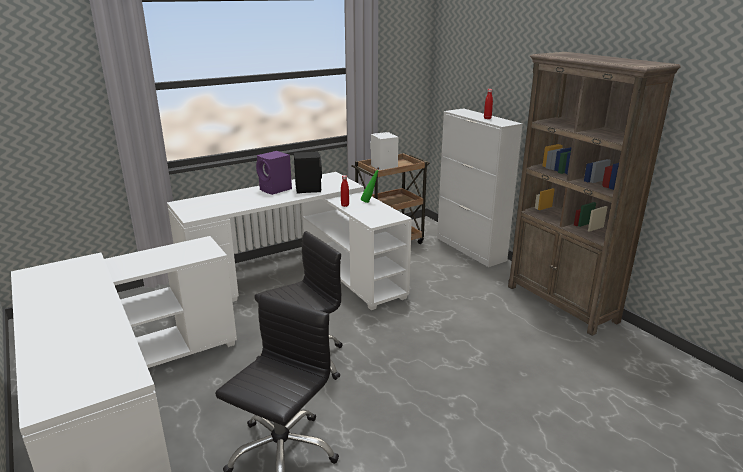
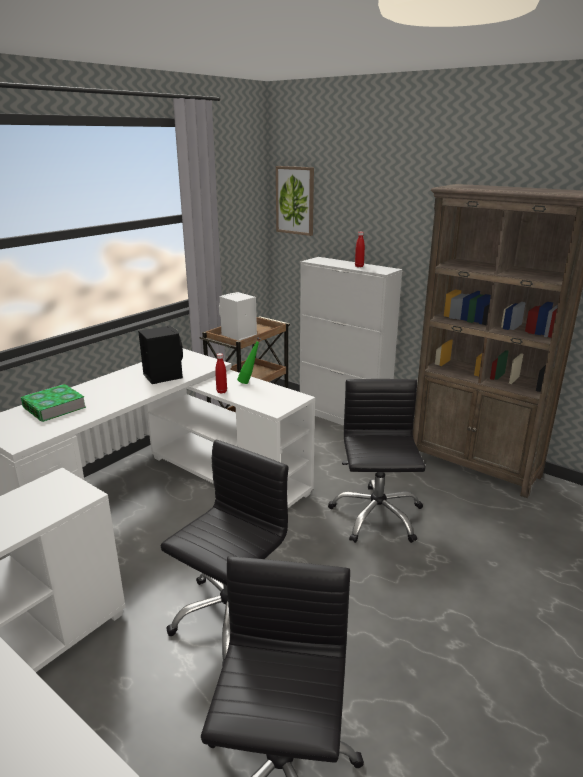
camera: 20 degrees left, 0 degrees up
purple speaker [256,151,292,195] -> none
none -> book [21,384,86,422]
none -> picture [276,166,314,236]
none -> black office chair [328,379,426,543]

